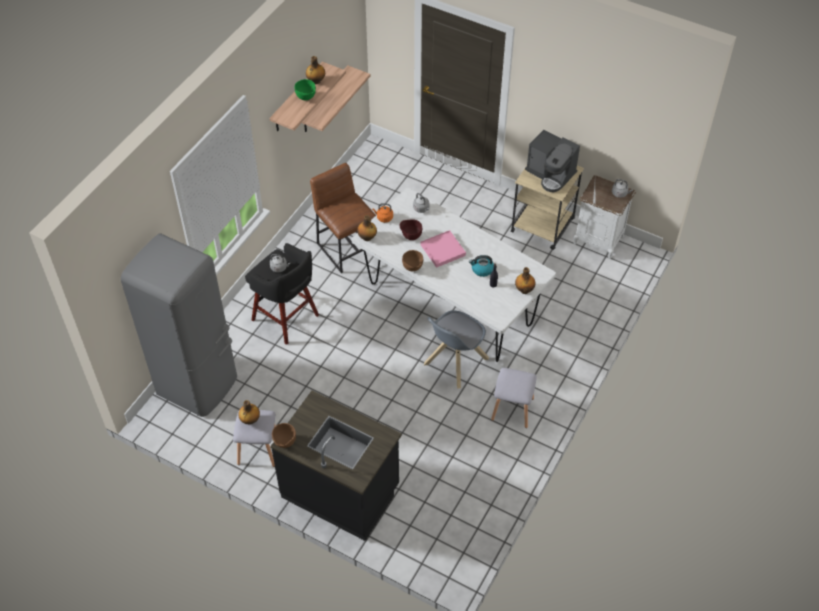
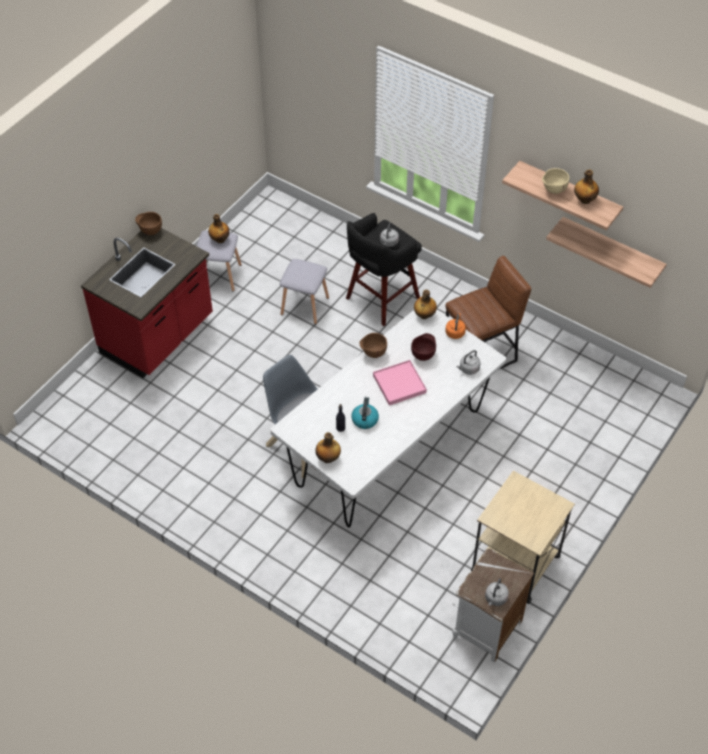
camera: 95 degrees right, 0 degrees up
grey fridge [121,233,237,417] -> none
black counter [270,390,402,541] -> red counter [81,228,213,378]
green bowl [295,79,316,100] -> beige bowl [542,168,569,194]
grey stool [491,368,537,428] -> grey stool moved to [280,259,329,324]
coffee machine [525,130,580,192] -> none

